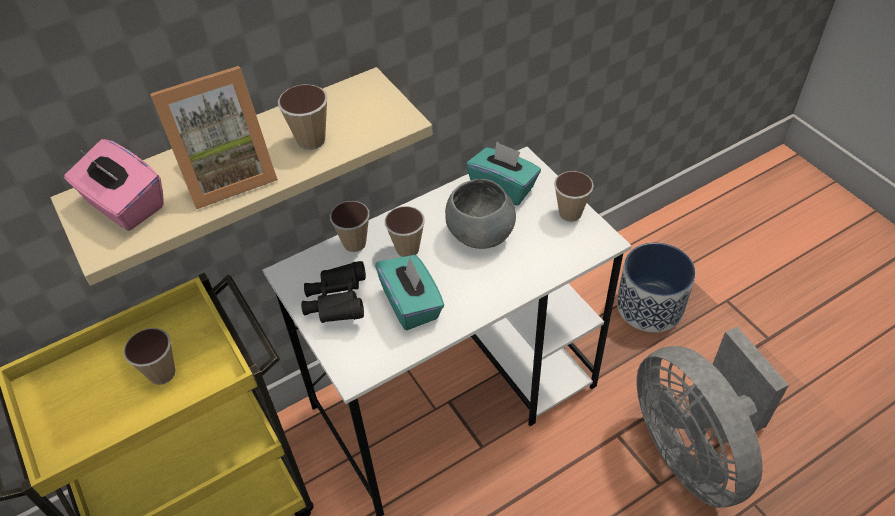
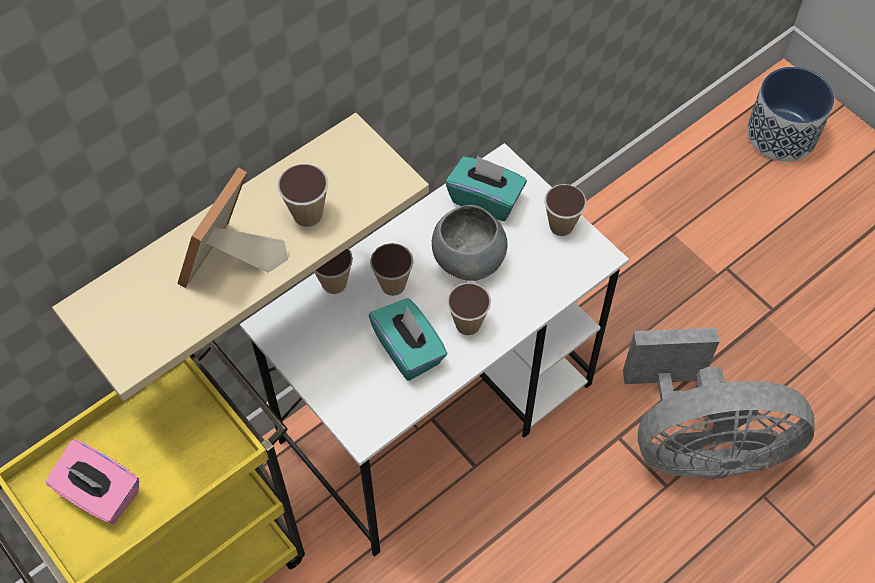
camera: 10 degrees left, 10 degrees up
pink tissue box [64,139,164,231] -> pink tissue box moved to [46,439,139,525]
cup [123,328,175,385] -> cup moved to [447,282,491,335]
picture frame [150,66,278,209] -> picture frame turned 150 degrees clockwise [177,167,288,288]
black binoculars [301,261,366,323] -> none
planter [617,242,696,332] -> planter moved to [747,67,834,162]
grey fan [637,326,789,508] -> grey fan turned 60 degrees counterclockwise [623,328,815,479]

